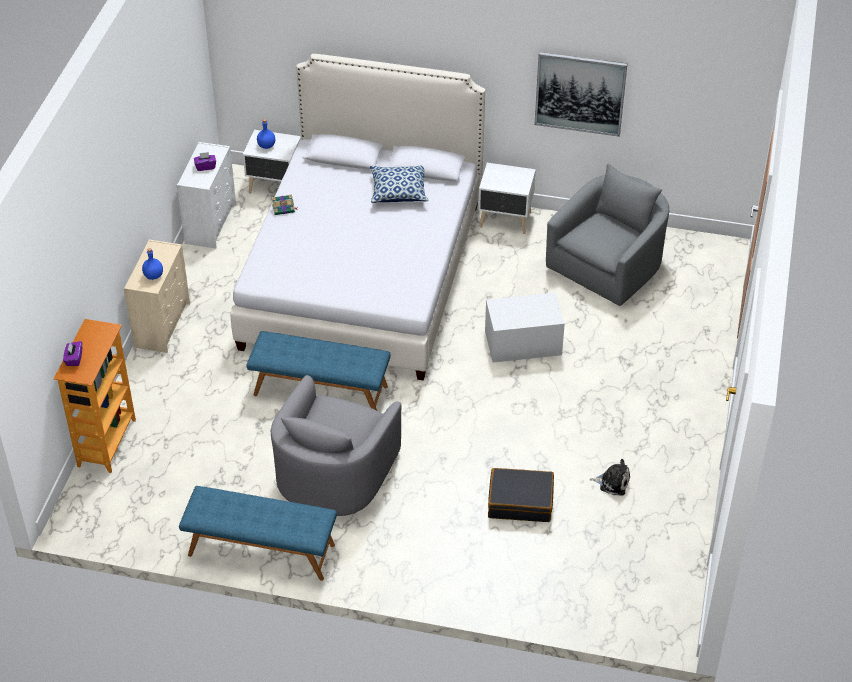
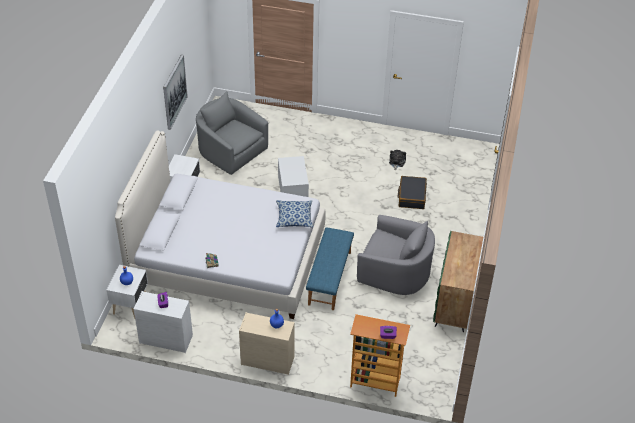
camera: 90 degrees left, 0 degrees up
blue bench [179,486,337,581] -> green cabinet [433,231,483,332]
pillow [370,166,429,203] -> pillow moved to [276,200,313,227]

